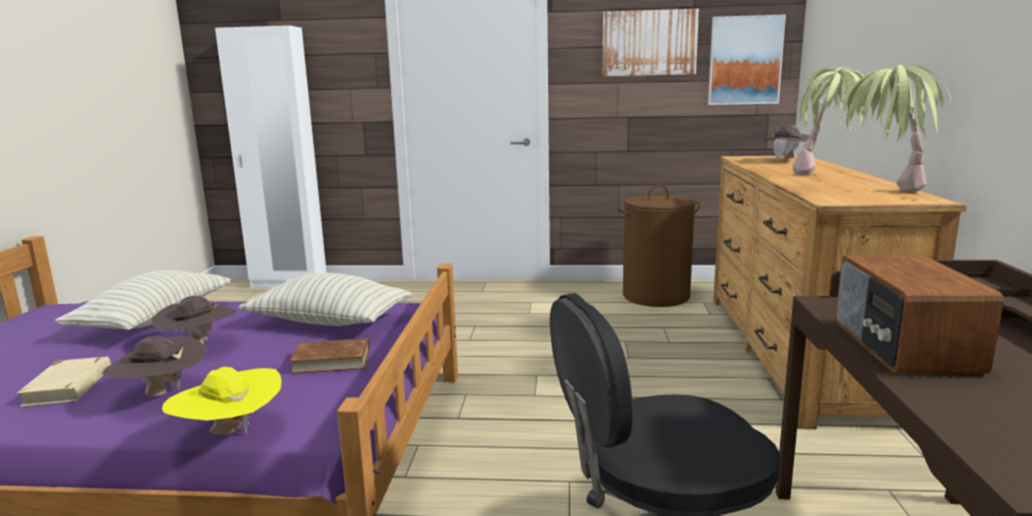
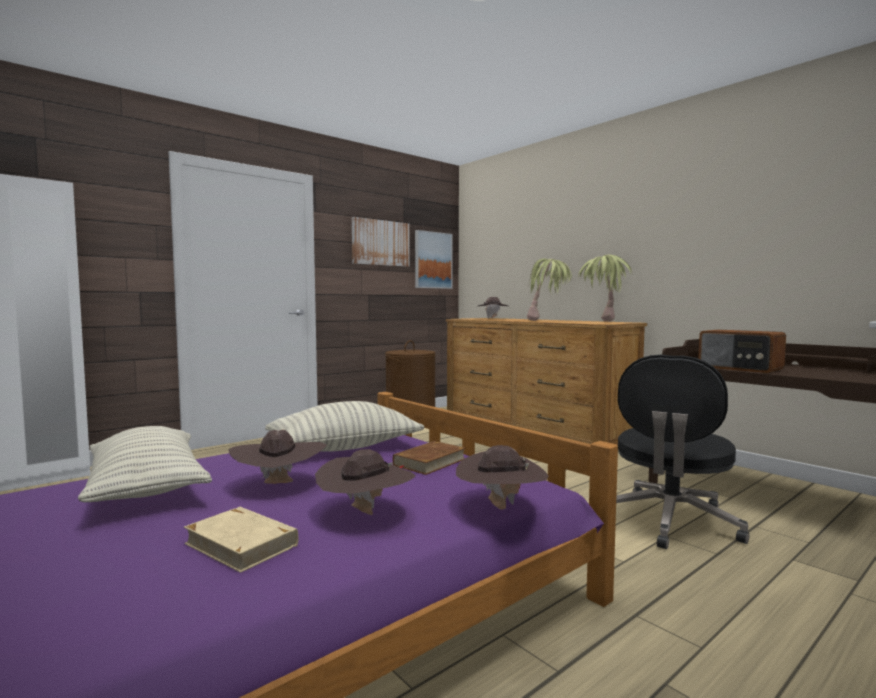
camera: 45 degrees left, 10 degrees down
yellow hat [162,367,282,435] -> brown hat [456,445,549,510]

